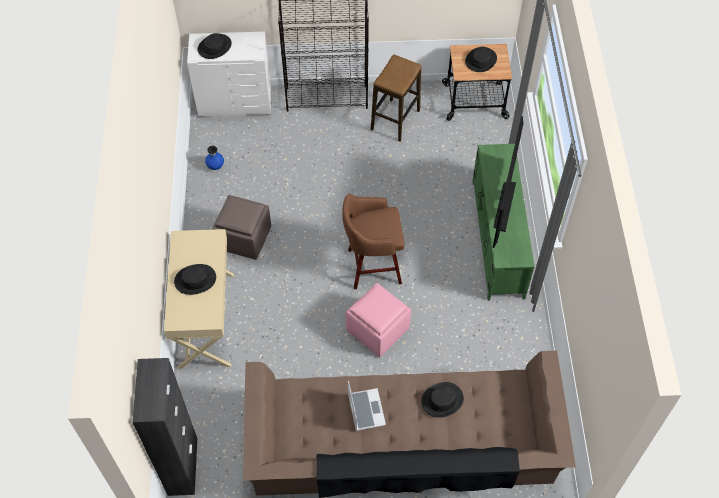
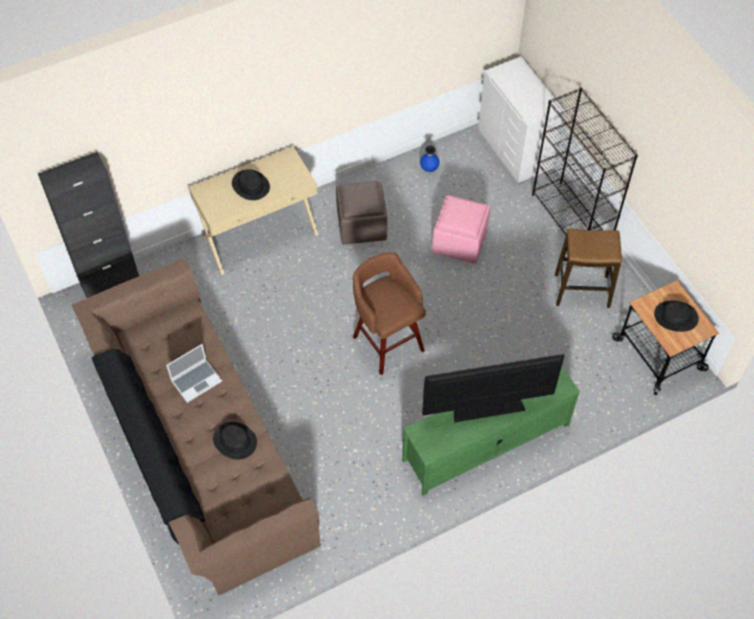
camera: 65 degrees right, 0 degrees up
black hat [198,33,232,59] -> none
pink ottoman [346,283,411,357] -> pink ottoman moved to [432,195,490,264]

